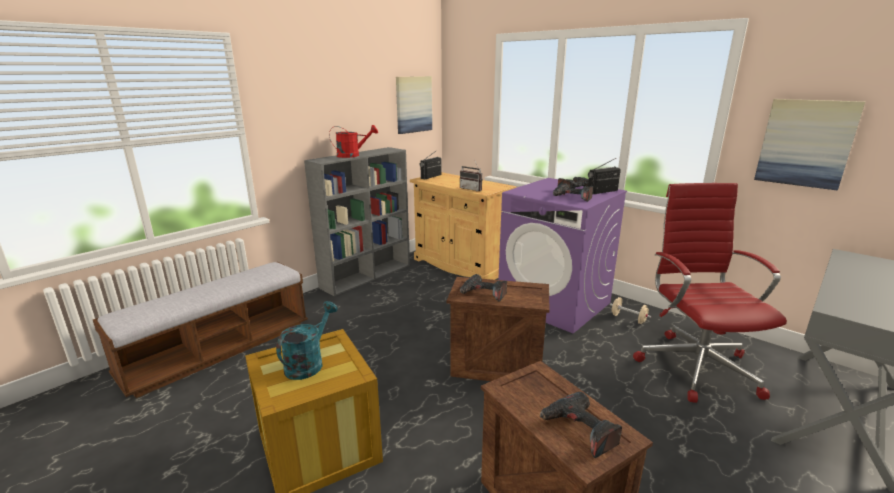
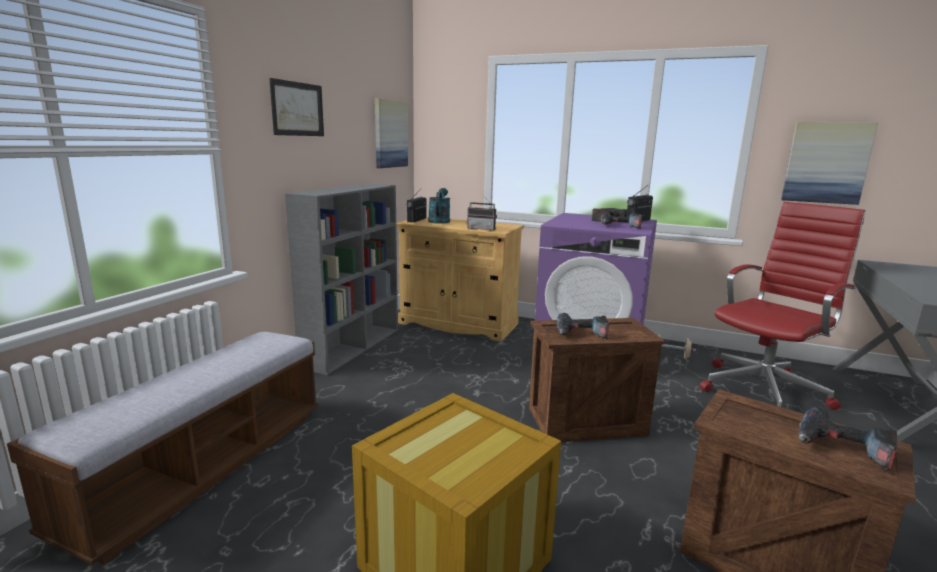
camera: 20 degrees left, 5 degrees down
turquoise watering can [276,301,338,380] -> turquoise watering can moved to [428,188,450,224]
red watering can [329,125,378,158] -> none
red office chair [633,183,787,403] -> red office chair turned 75 degrees clockwise [700,202,865,410]
none -> picture [269,78,324,136]

